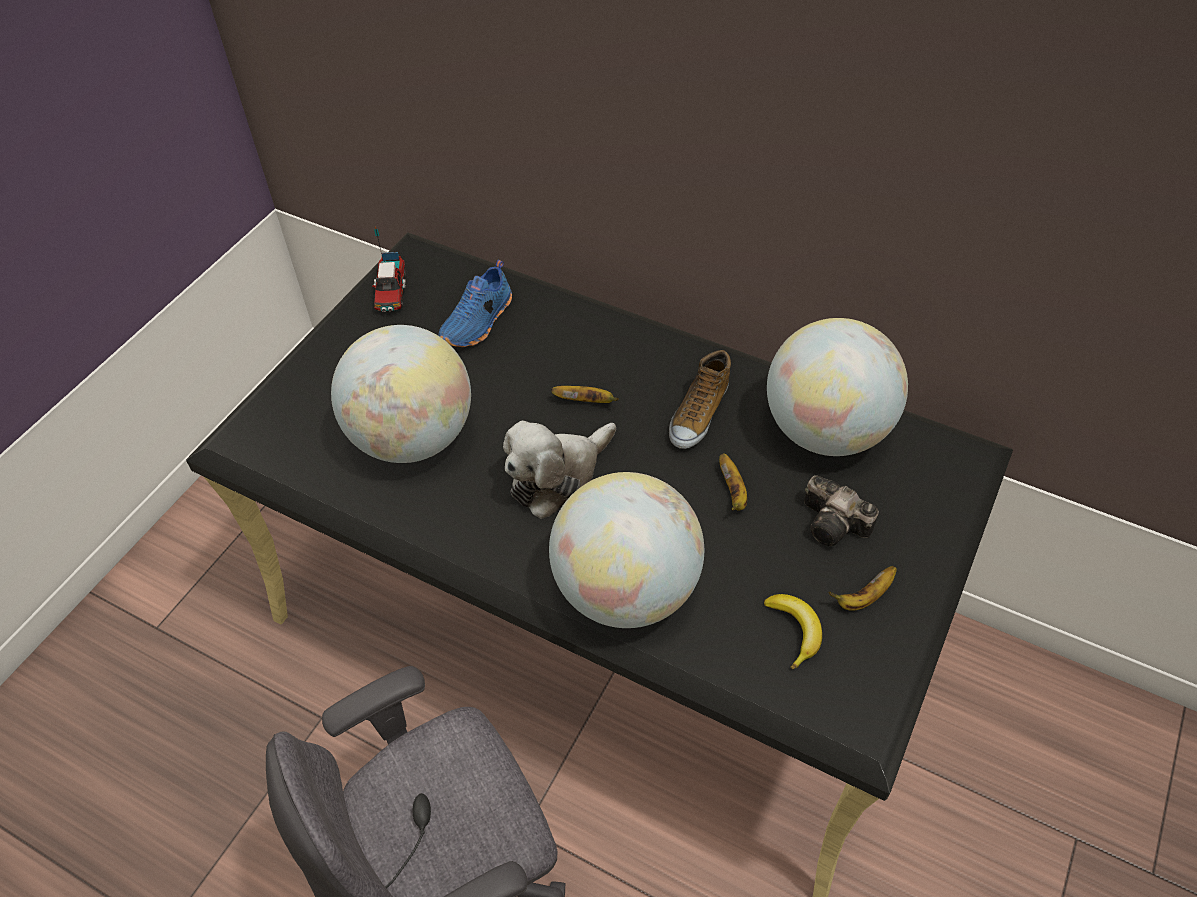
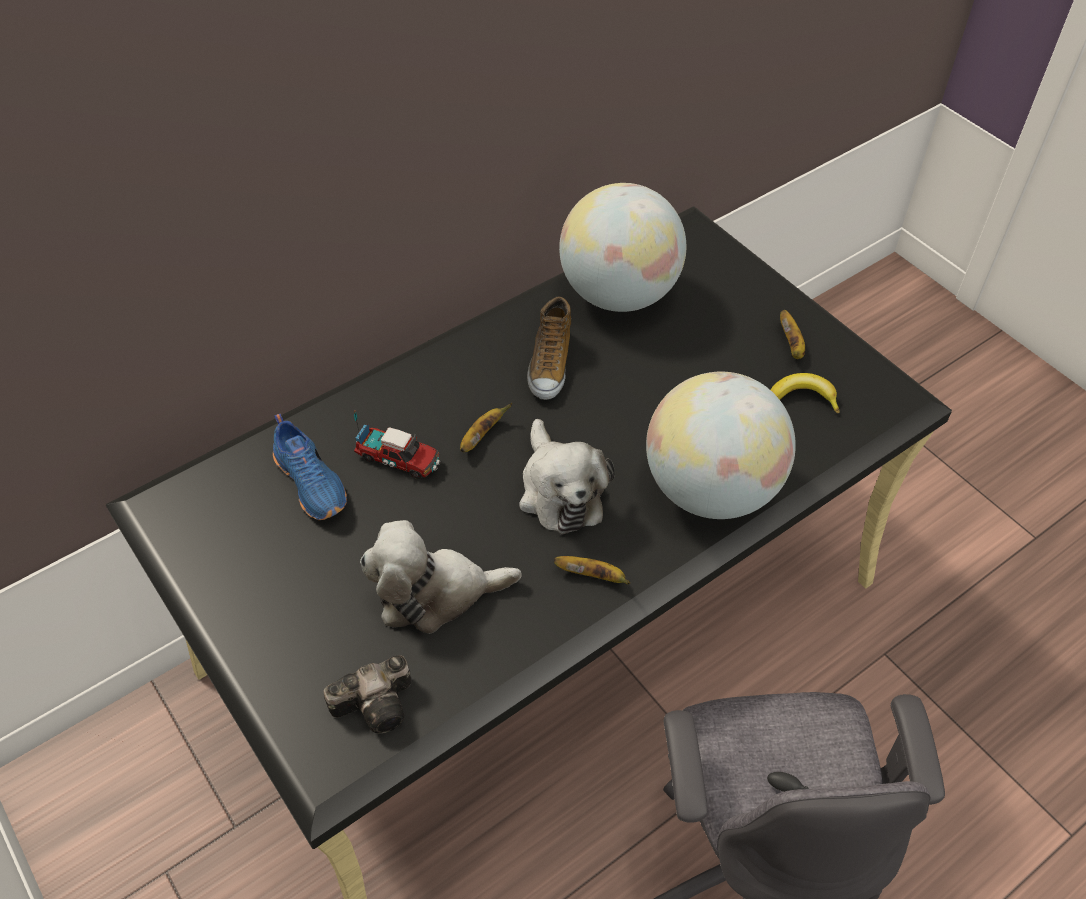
camera: 65 degrees left, 0 degrees up
globe [331,325,471,463] -> plush toy [360,520,522,634]
toy truck [372,227,406,312] -> toy truck moved to [354,411,441,479]
shoe [669,350,731,449] -> shoe turned 45 degrees clockwise [527,296,571,400]
banana [719,453,747,511] -> banana moved to [554,556,631,584]
camera [804,475,879,546] -> camera moved to [323,655,411,733]

